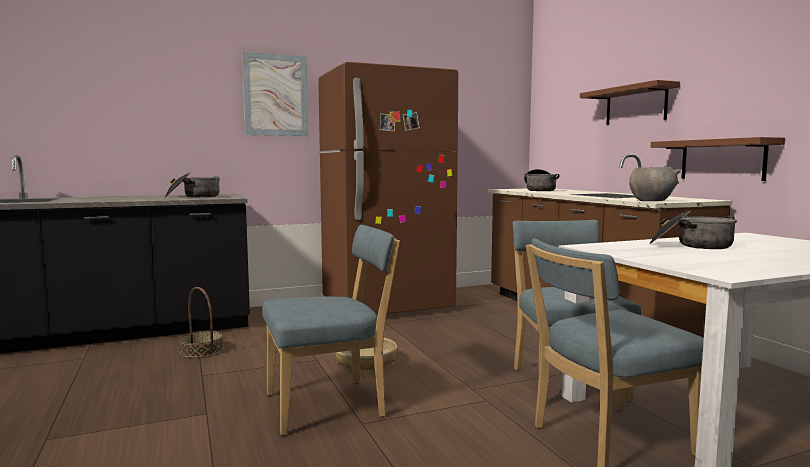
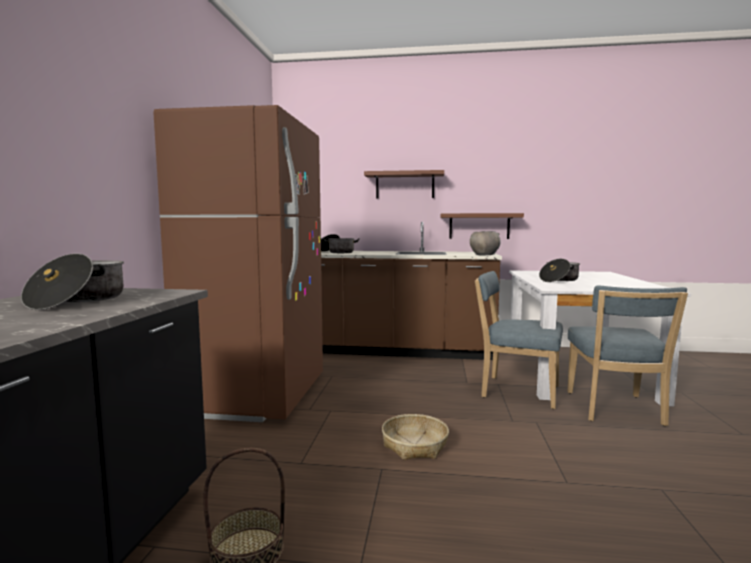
camera: 60 degrees left, 0 degrees up
picture [242,52,308,136] -> none
blue chair [262,225,400,436] -> none

